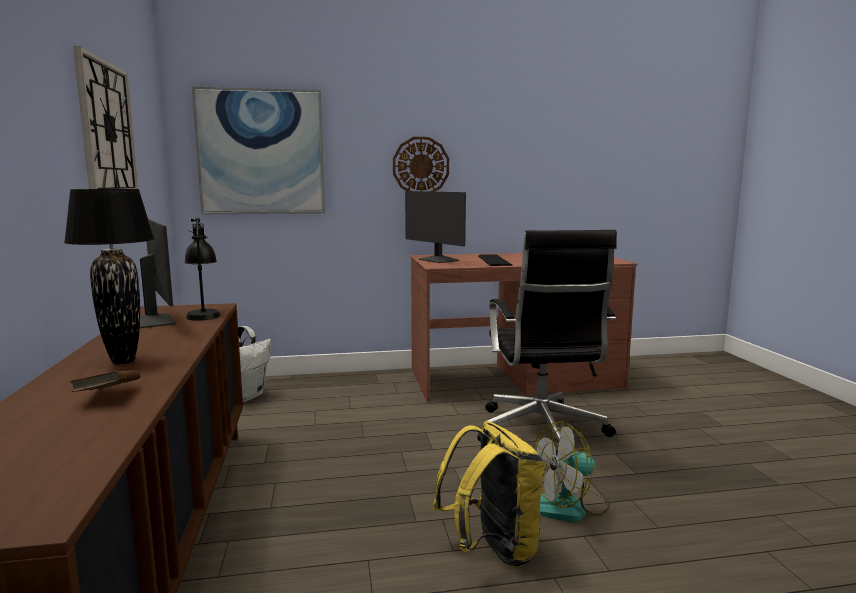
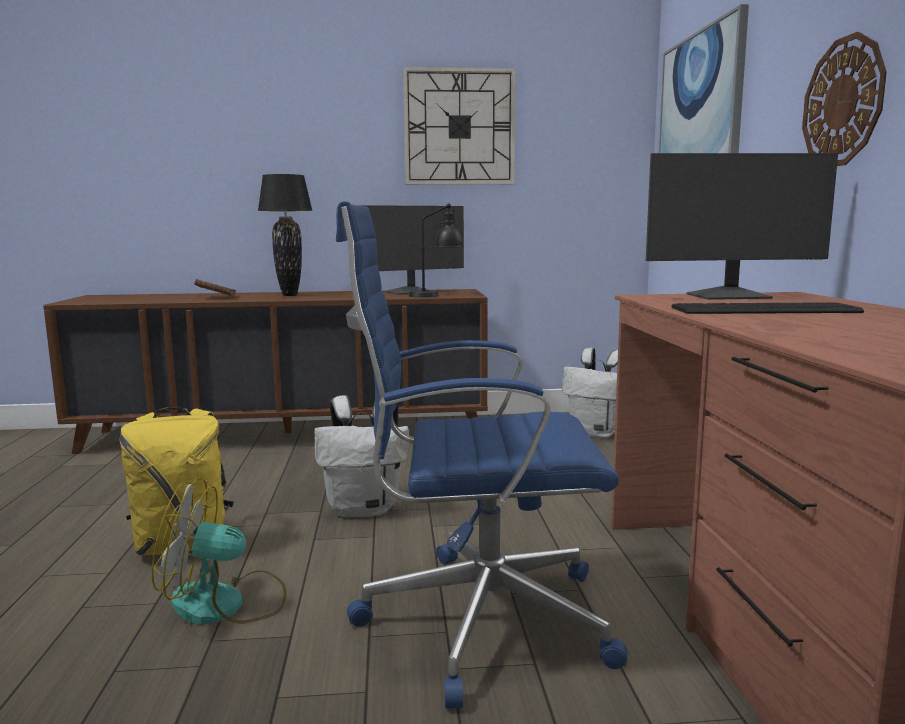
camera: 95 degrees right, 0 degrees up
monitor [405,191,466,263] -> monitor turned 150 degrees counterclockwise [646,153,838,300]
black office chair [477,230,617,455] -> blue office chair [336,201,628,709]
fan [533,421,610,522] -> fan turned 75 degrees counterclockwise [152,477,286,625]
none -> white backpack [314,395,409,518]

